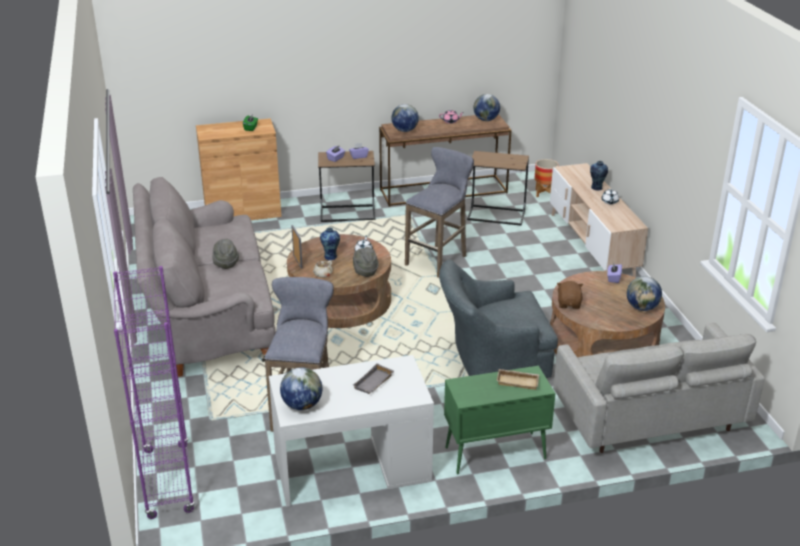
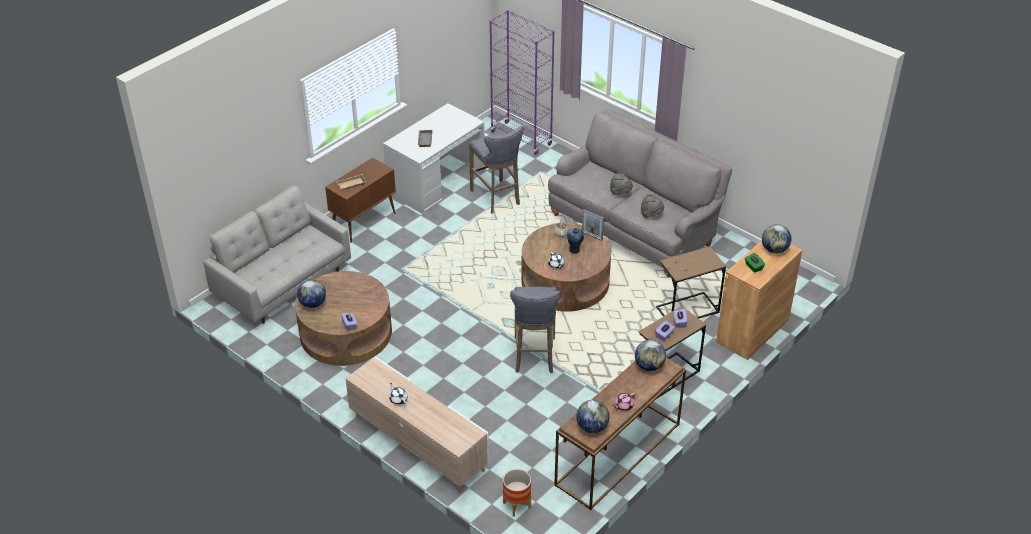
camera: 145 degrees right, 10 degrees up
globe [280,367,322,410] -> globe moved to [762,224,792,254]
grey hat [353,247,379,277] -> grey hat moved to [640,194,664,218]
grey armchair [439,260,558,378] -> none
green cabinet [444,366,556,474] -> brown cabinet [325,157,396,243]
brown side table [467,151,529,226] -> brown side table moved to [656,246,726,318]
brown plush toy [557,281,583,309] -> none
vase [590,161,608,191] -> none

